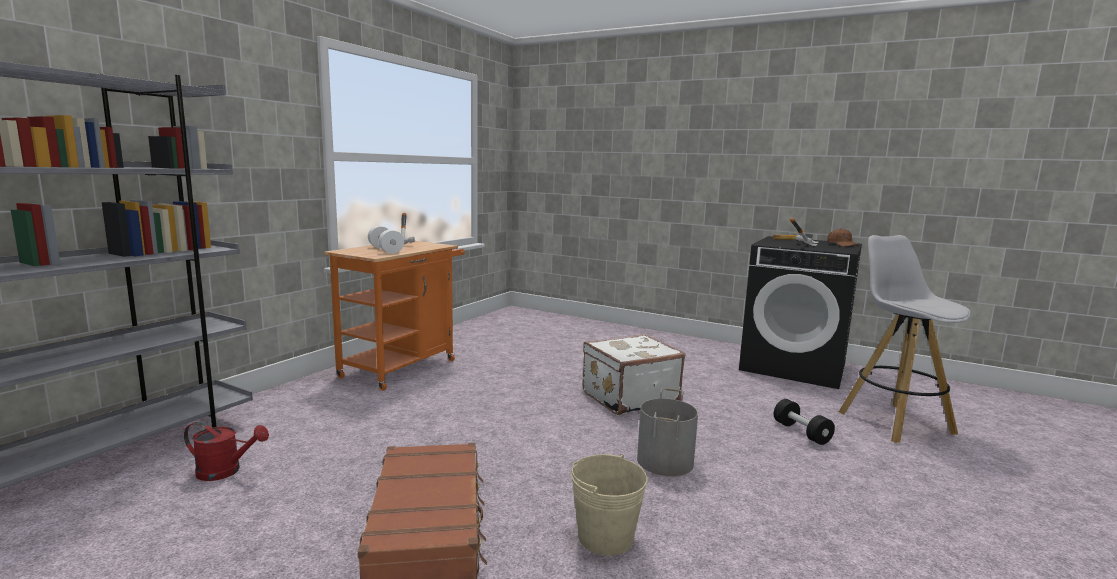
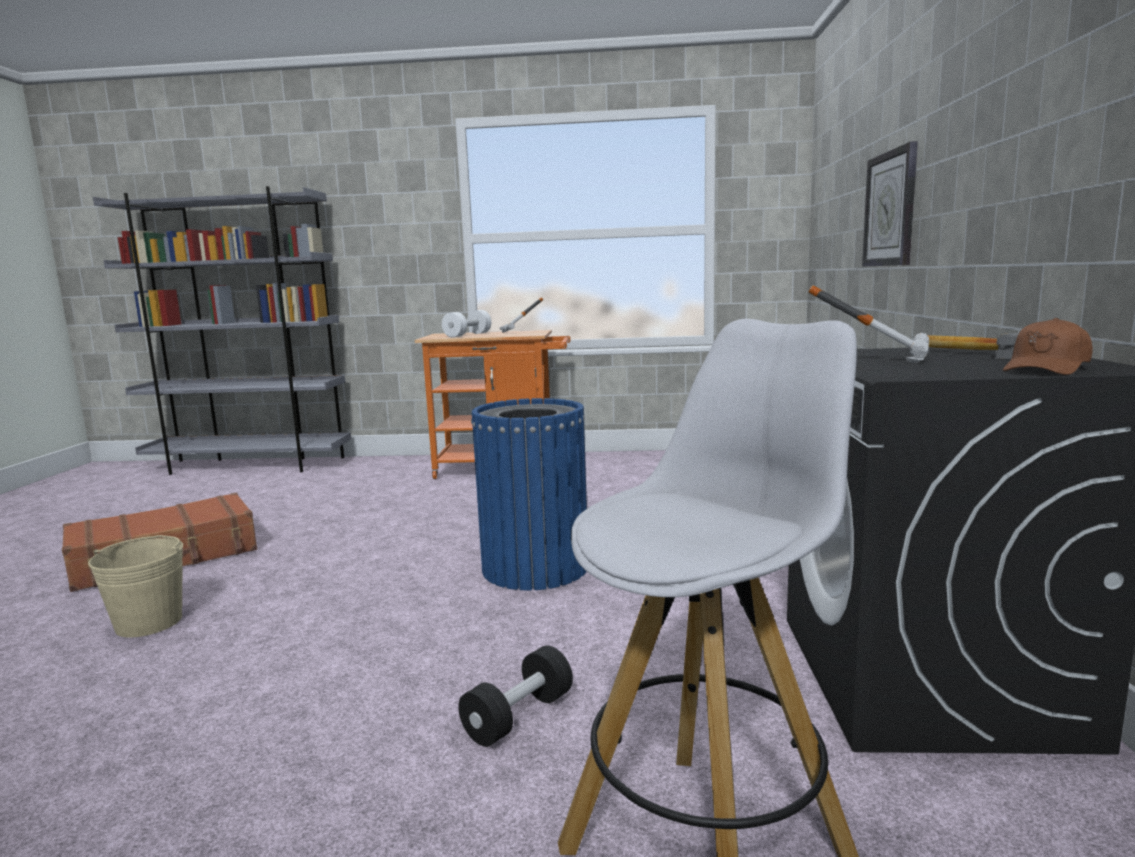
camera: 65 degrees right, 0 degrees up
red watering can [184,422,269,481] -> none
white suitcase [582,334,685,415] -> blue trash can [471,398,587,590]
grey bucket [637,388,698,476] -> none
none -> wall clock [862,141,918,267]

